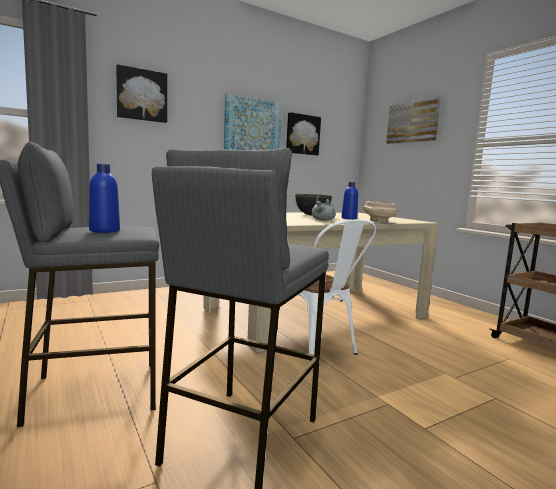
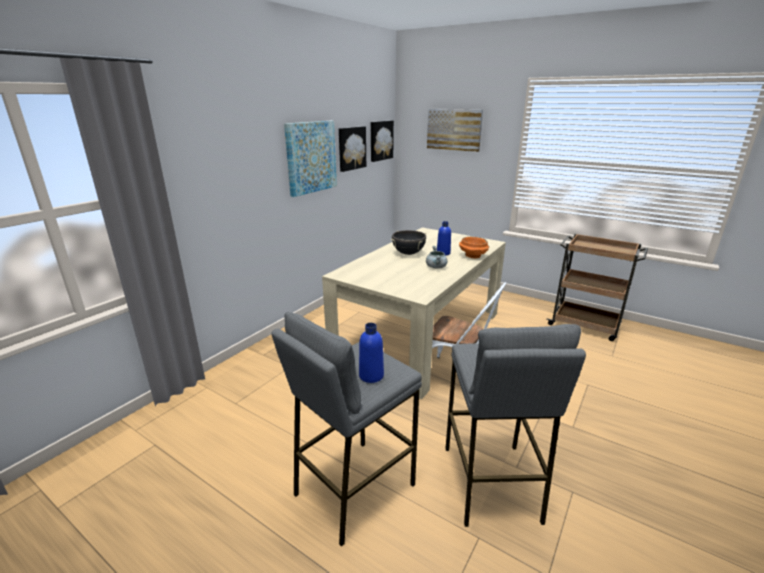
camera: 25 degrees left, 15 degrees up
picture [116,64,167,123] -> picture moved to [371,121,394,162]
beige bowl [363,201,398,223] -> orange bowl [459,237,489,258]

